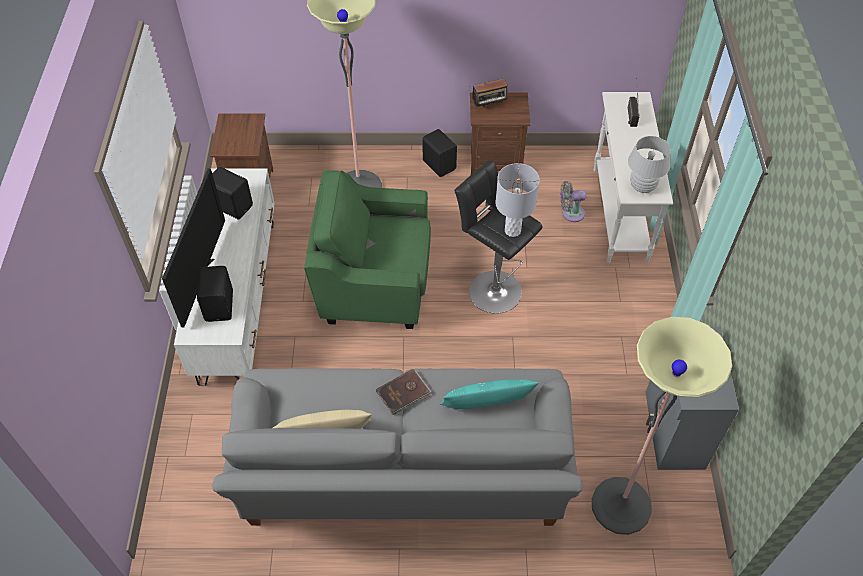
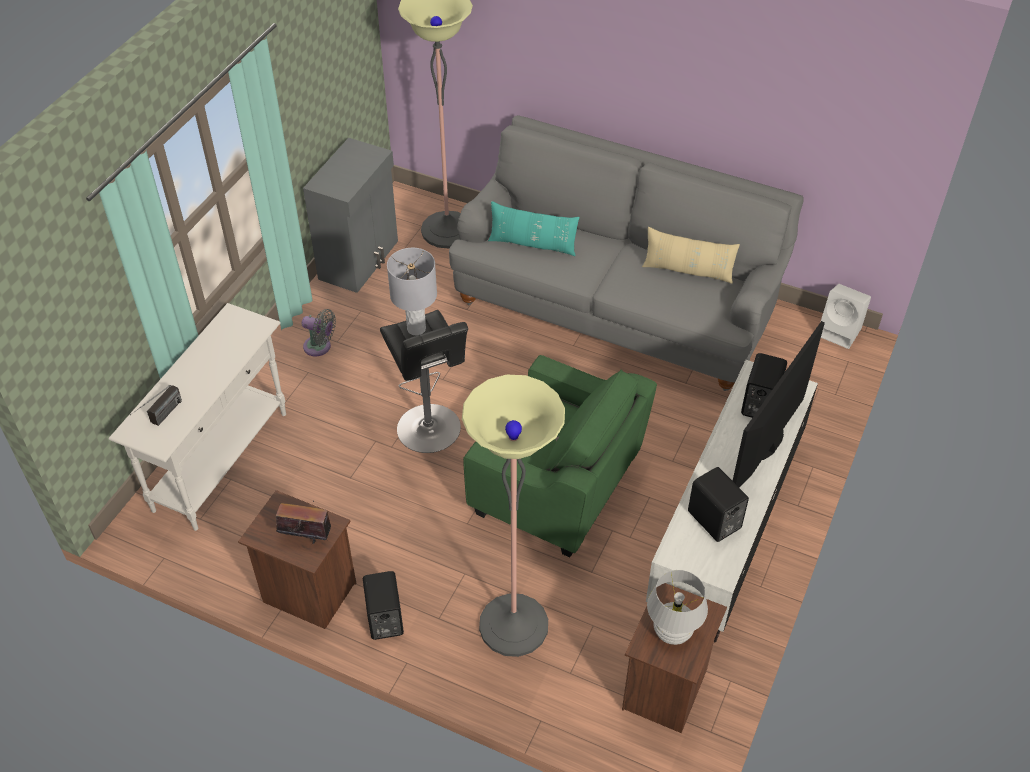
camera: 155 degrees left, 5 degrees down
brown book [376,369,431,415] -> none
grey fan [560,181,586,222] -> grey fan moved to [302,309,336,356]
white table lamp [628,136,671,193] -> white table lamp moved to [647,570,708,645]
none -> white speaker [821,284,871,349]

